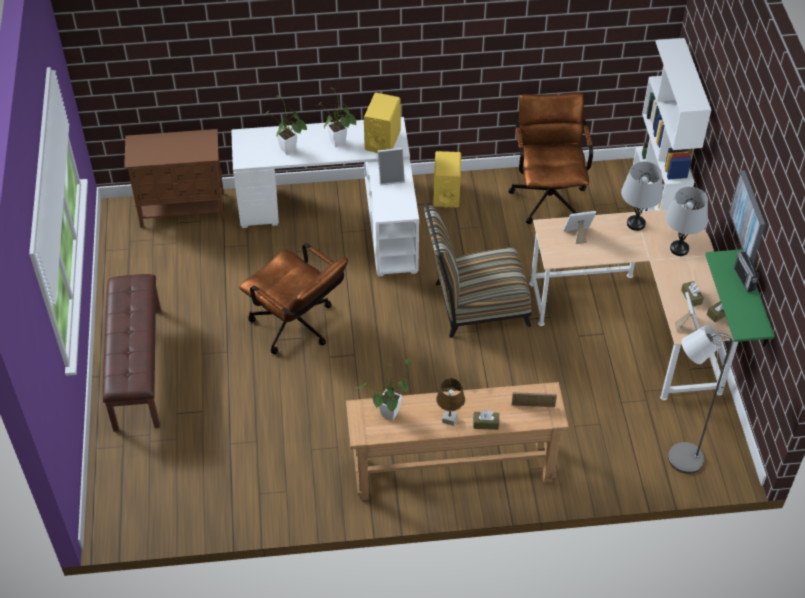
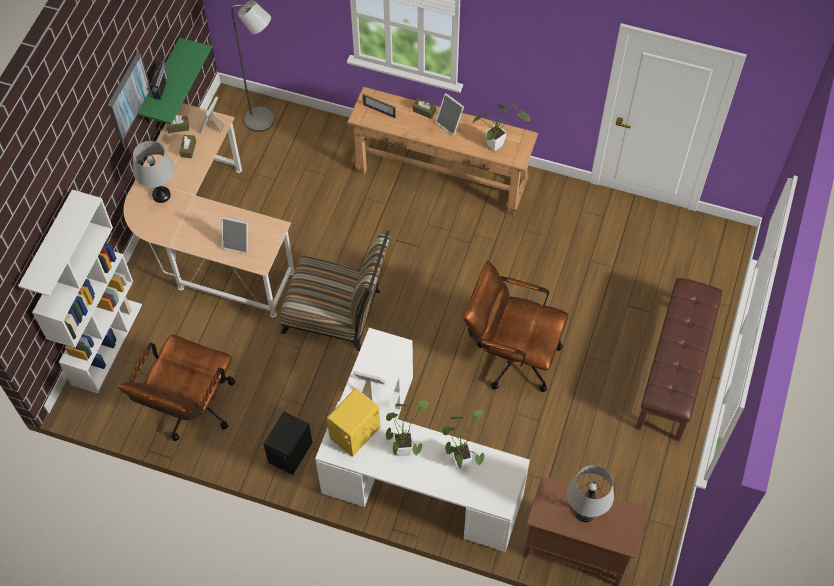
camera: 155 degrees left, 10 degrees up
brown office chair [239,243,348,354] -> brown office chair turned 45 degrees counterclockwise [463,261,568,392]
yellow speaker [433,151,461,207] -> black speaker [263,412,312,475]
brown table lamp [436,378,465,426] -> picture frame [436,93,464,136]
grey table lamp [621,162,663,231] -> grey table lamp moved to [567,465,614,522]

